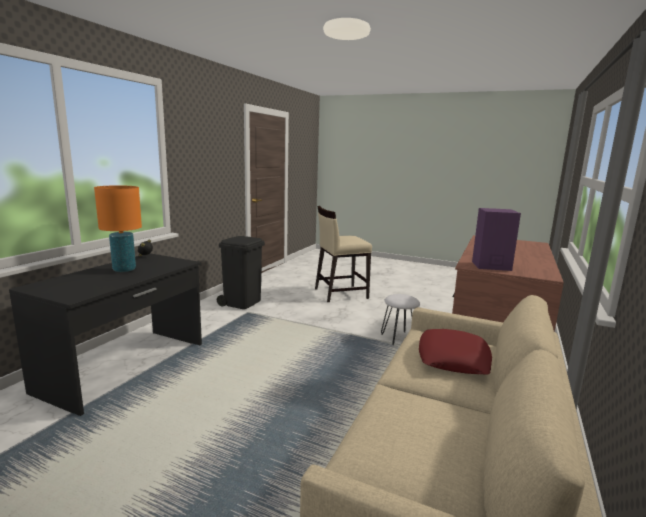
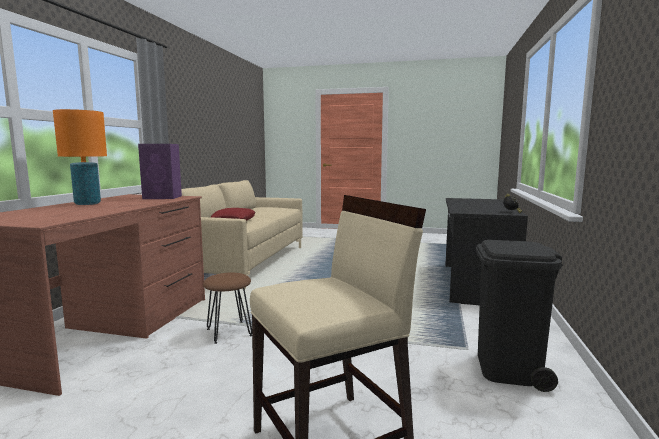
camera: 170 degrees right, 5 degrees down
orange table lamp [94,185,142,272] -> orange table lamp moved to [53,109,107,205]
white stool [381,294,420,345] -> brown stool [203,273,252,344]

